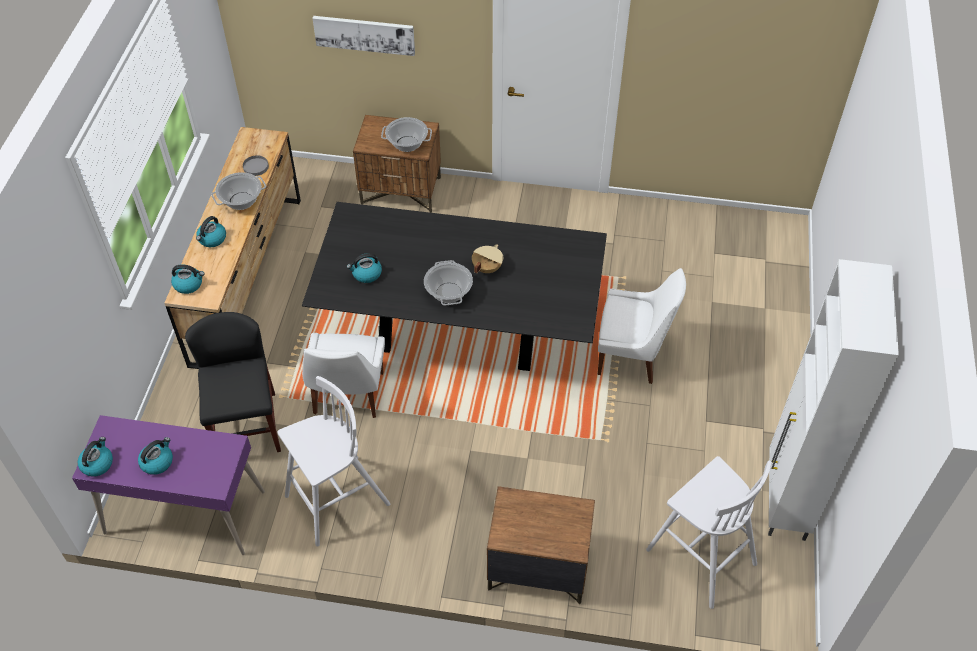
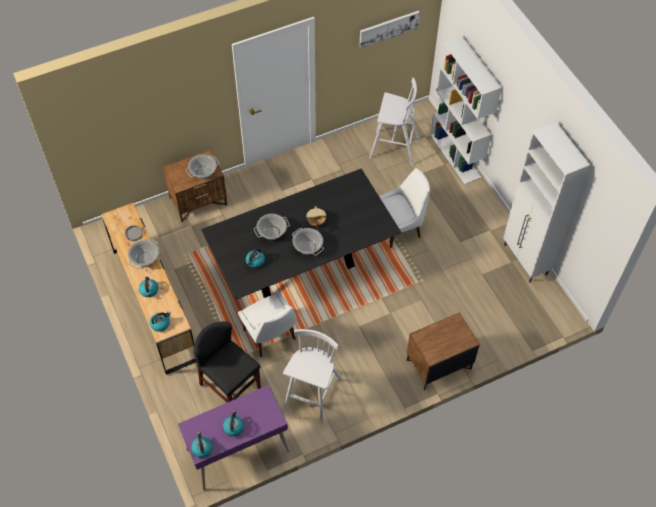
camera: 35 degrees left, 5 degrees up
picture [312,16,415,56] -> picture moved to [359,11,420,48]
white stool [646,456,772,609] -> white stool moved to [370,78,420,166]
none -> cooking pot [254,214,290,240]
none -> white bookcase [430,36,502,184]

